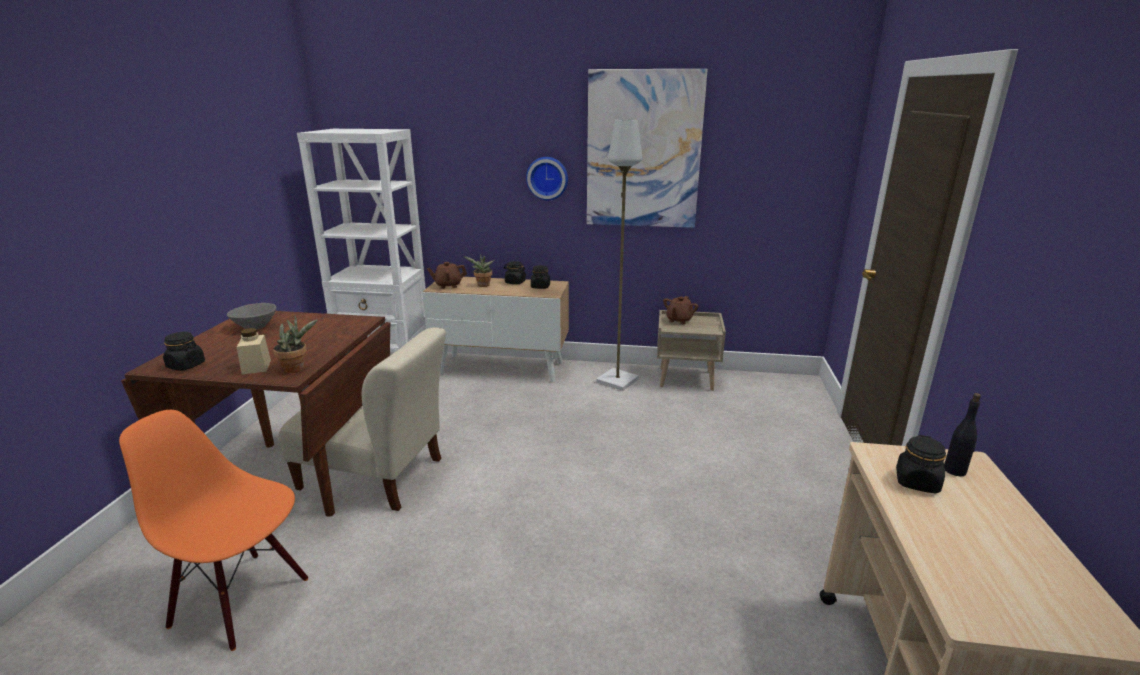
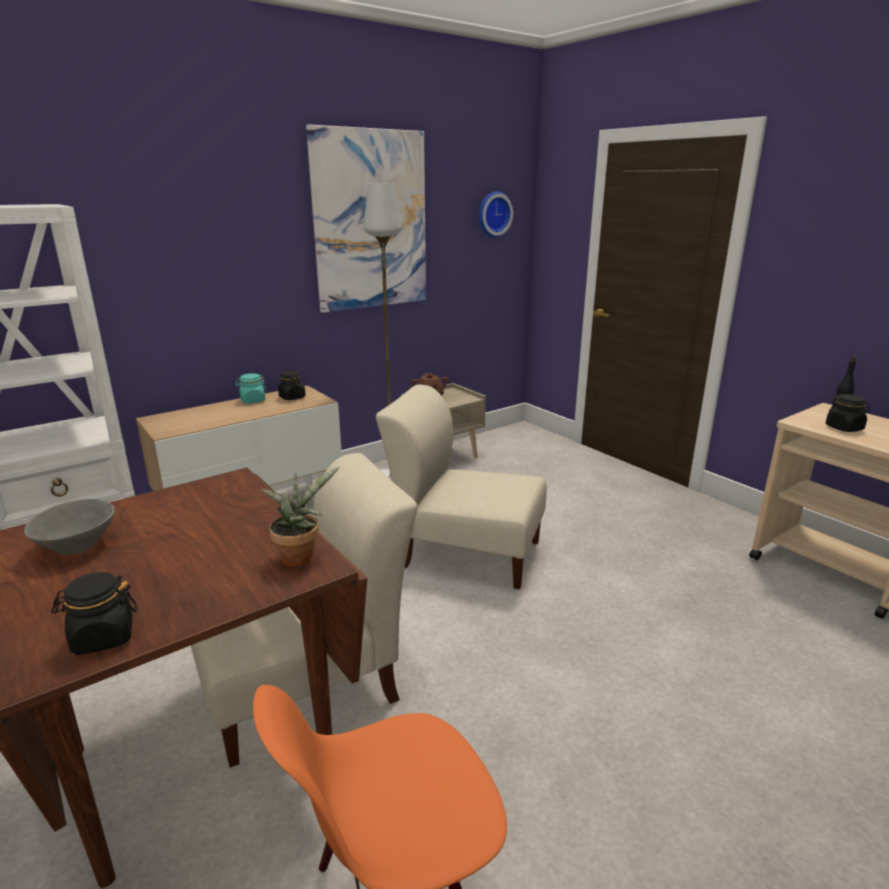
camera: 45 degrees left, 0 degrees up
beige jar [237,328,271,374] -> none
brown teapot [427,262,467,289] -> none
potted plant [464,254,495,287] -> none
black jar [504,261,526,284] -> turquoise jar [235,373,267,404]
wall clock [526,157,568,200] -> wall clock moved to [479,191,513,238]
none -> beige chair [376,385,547,589]

